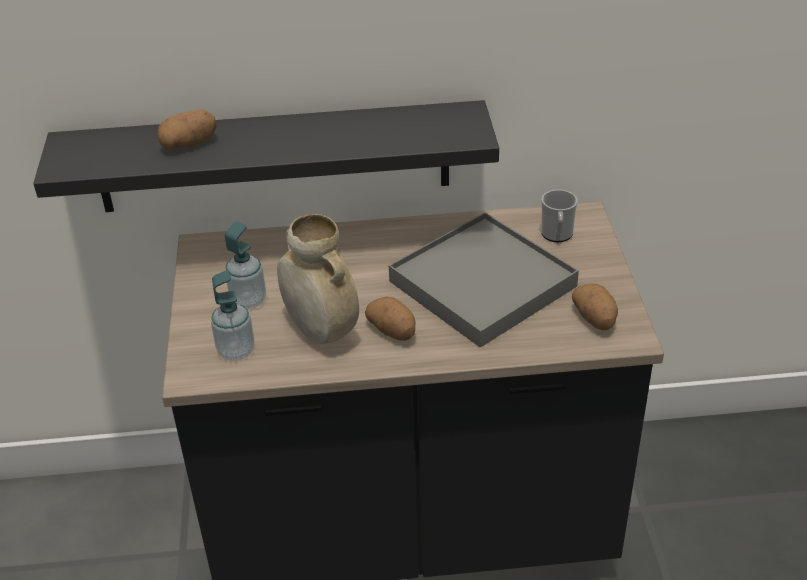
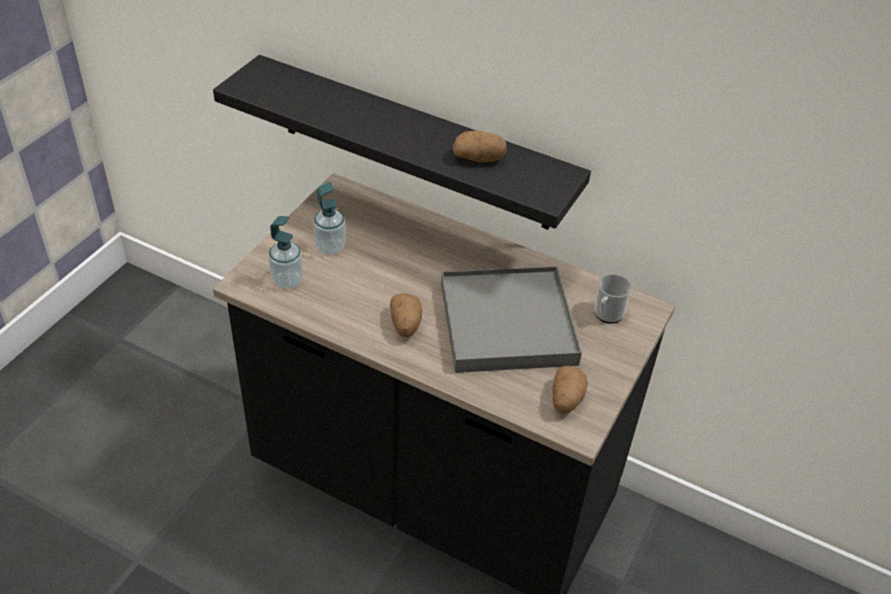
camera: 30 degrees right, 5 degrees up
potato [157,110,217,149] -> potato moved to [452,131,507,163]
beige vase [277,214,359,344] -> none

